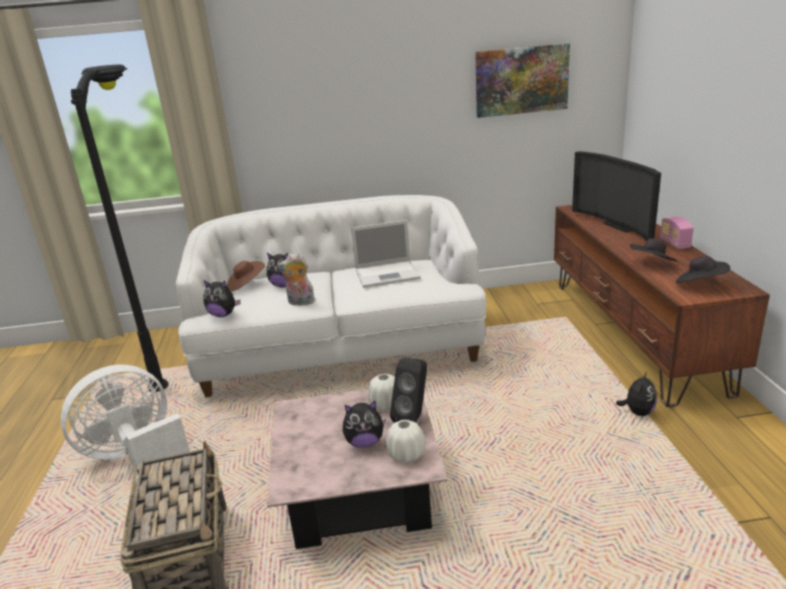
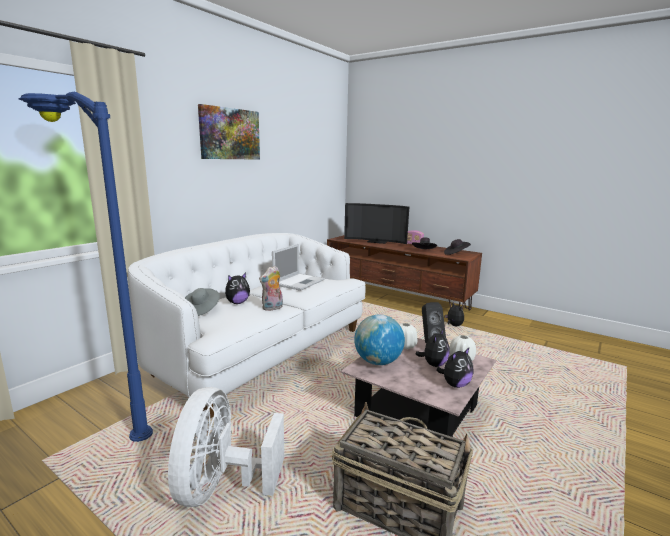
camera: 50 degrees left, 10 degrees down
black floor lamp [71,65,168,392] -> blue floor lamp [19,92,153,442]
plush toy [203,280,241,317] -> plush toy moved to [436,347,474,388]
brown hat [227,261,265,291] -> grey hat [185,288,220,316]
picture [475,43,570,118] -> picture moved to [198,104,260,160]
none -> globe [354,314,405,365]

